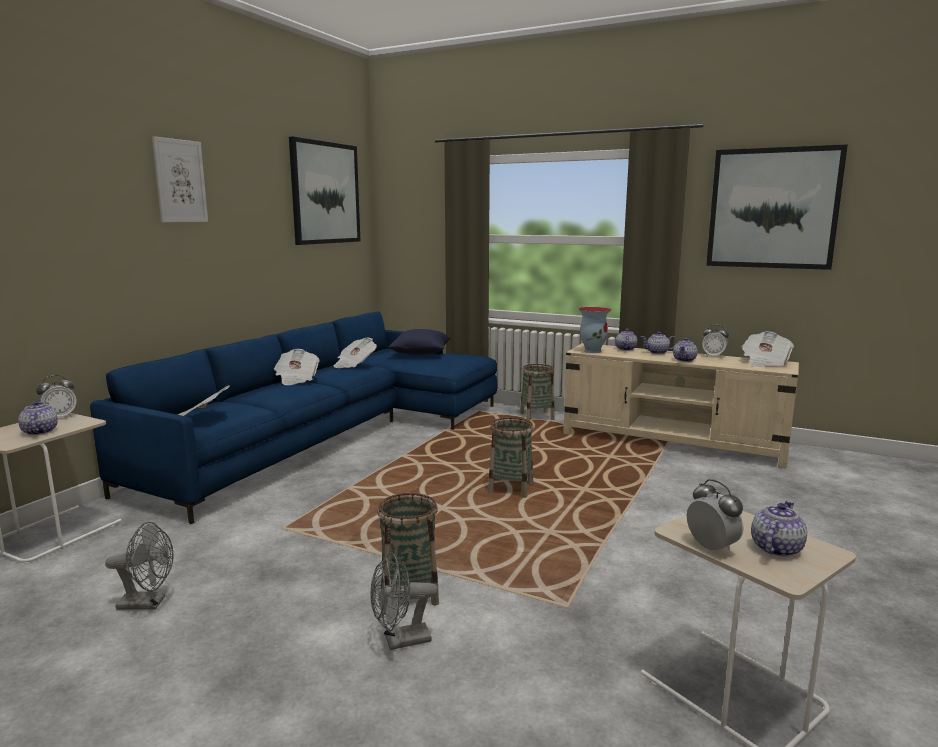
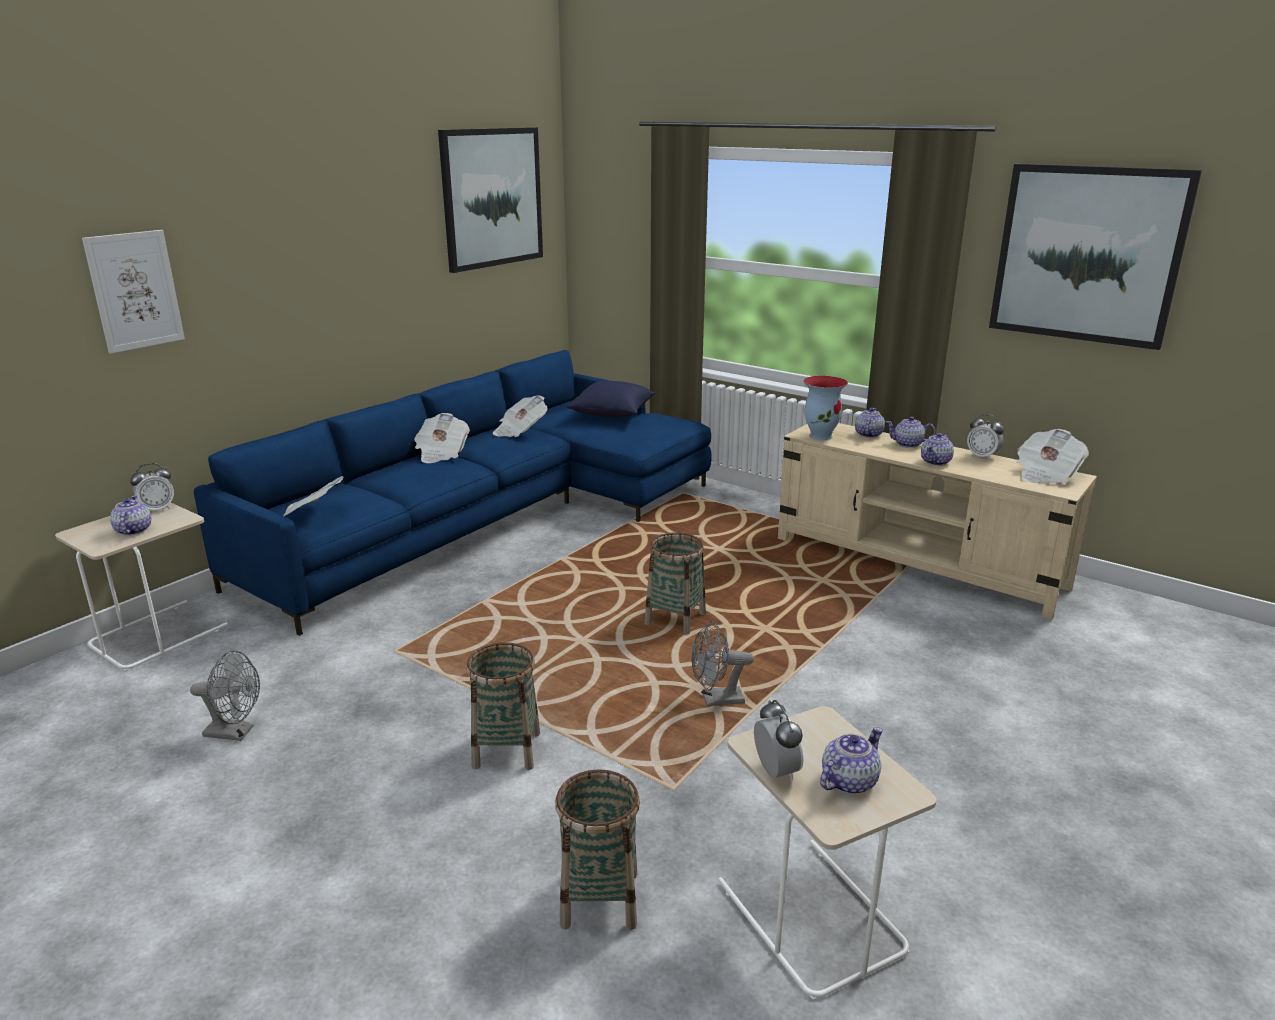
camera: 10 degrees right, 10 degrees up
picture [152,136,208,222] -> picture moved to [82,230,185,354]
grey fan [370,552,438,650] -> grey fan moved to [691,621,754,706]
basket [520,364,555,420] -> basket moved to [555,769,640,930]

